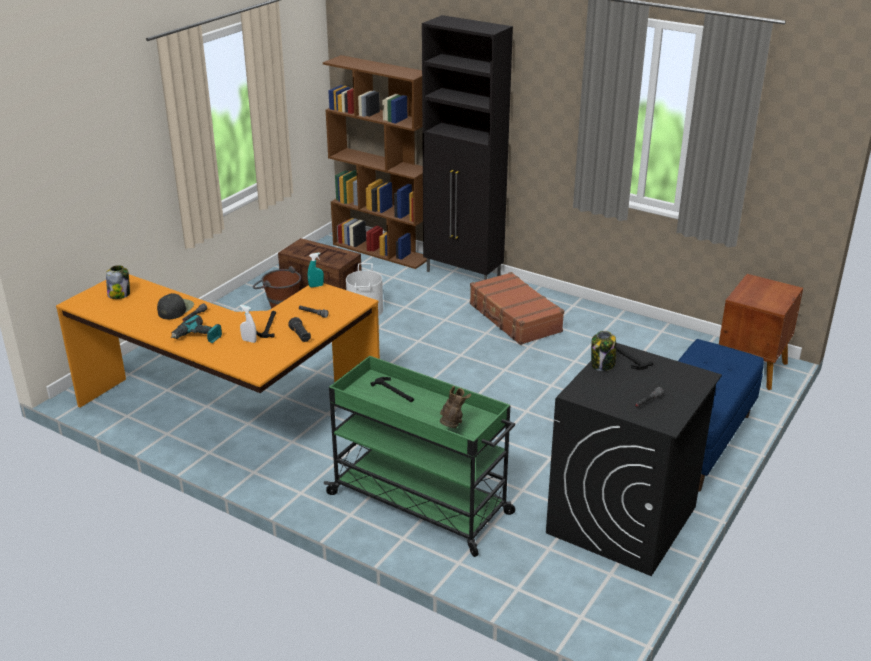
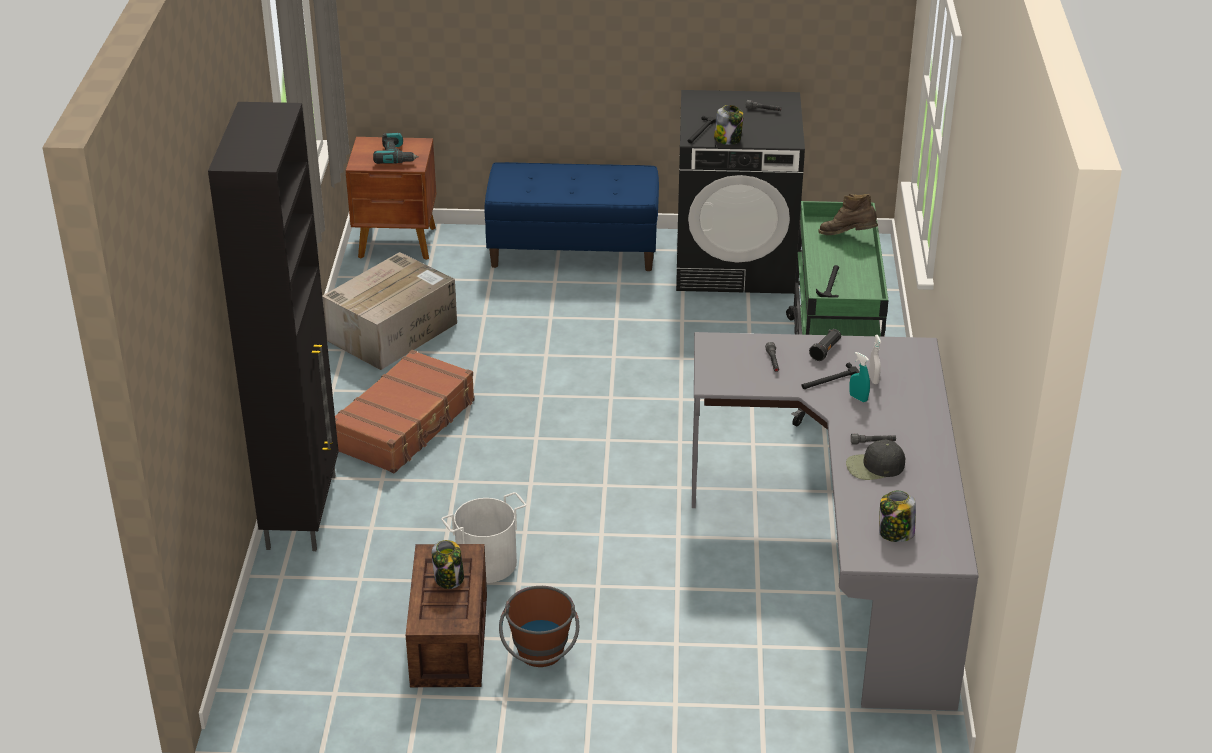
camera: 120 degrees left, 5 degrees up
orange desk [56,274,380,408] -> grey desk [692,332,979,711]
power drill [171,315,222,343] -> power drill moved to [373,133,419,164]
turquoise spray bottle [308,253,324,287] -> turquoise spray bottle moved to [849,352,870,402]
brown bookcase [323,55,427,269] -> none
brown boot [440,386,471,428] -> brown boot turned 45 degrees clockwise [818,194,878,235]
none -> cardboard box [322,252,457,370]
none -> jar [432,540,464,589]

